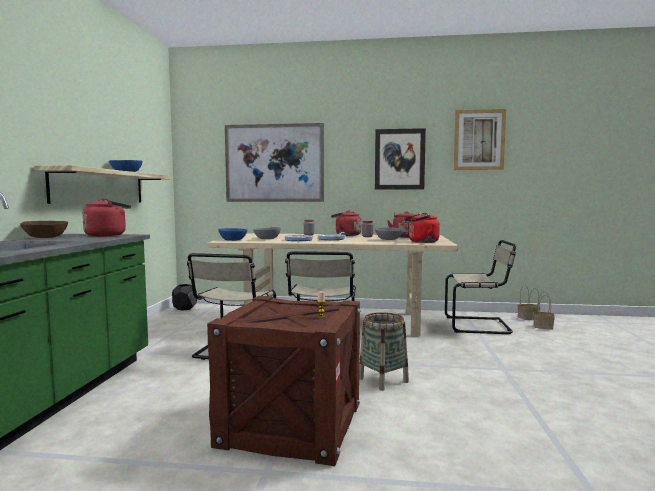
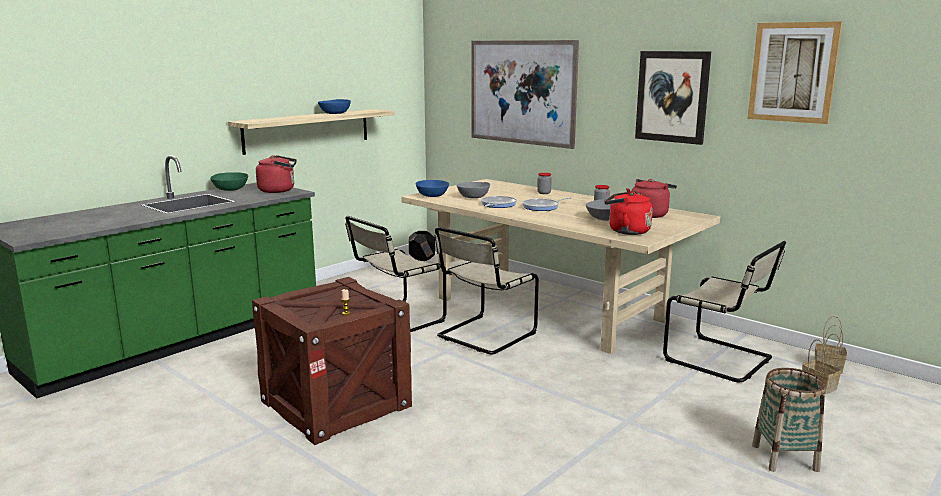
camera: 35 degrees right, 10 degrees up
brown bowl [20,221,68,238] -> green bowl [210,172,248,191]
red kettle [331,210,361,236] -> none
basket [359,312,409,391] -> basket moved to [752,368,826,472]

